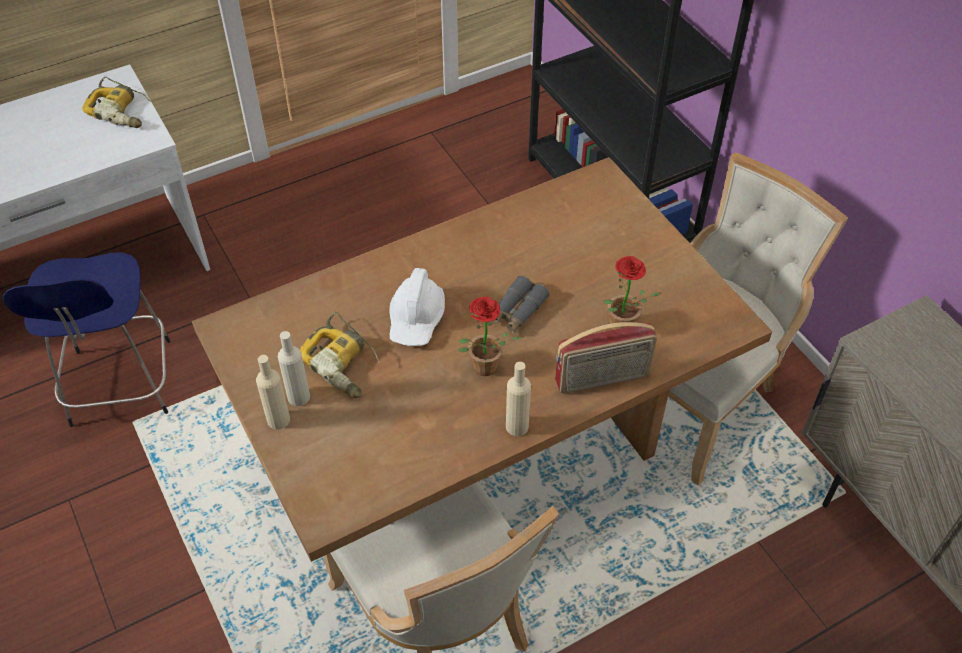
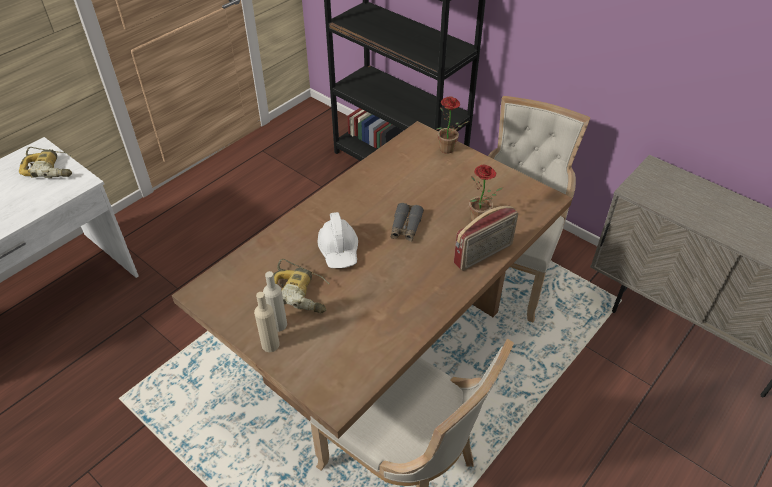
camera: 20 degrees left, 5 degrees down
blue stool [3,253,171,427] -> none
potted plant [458,297,523,376] -> potted plant moved to [436,96,469,154]
beige bottle [506,361,531,436] -> none

